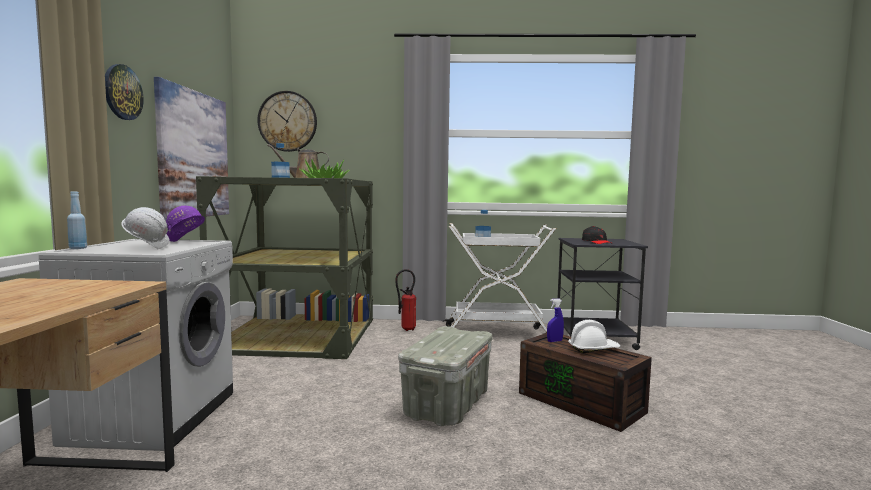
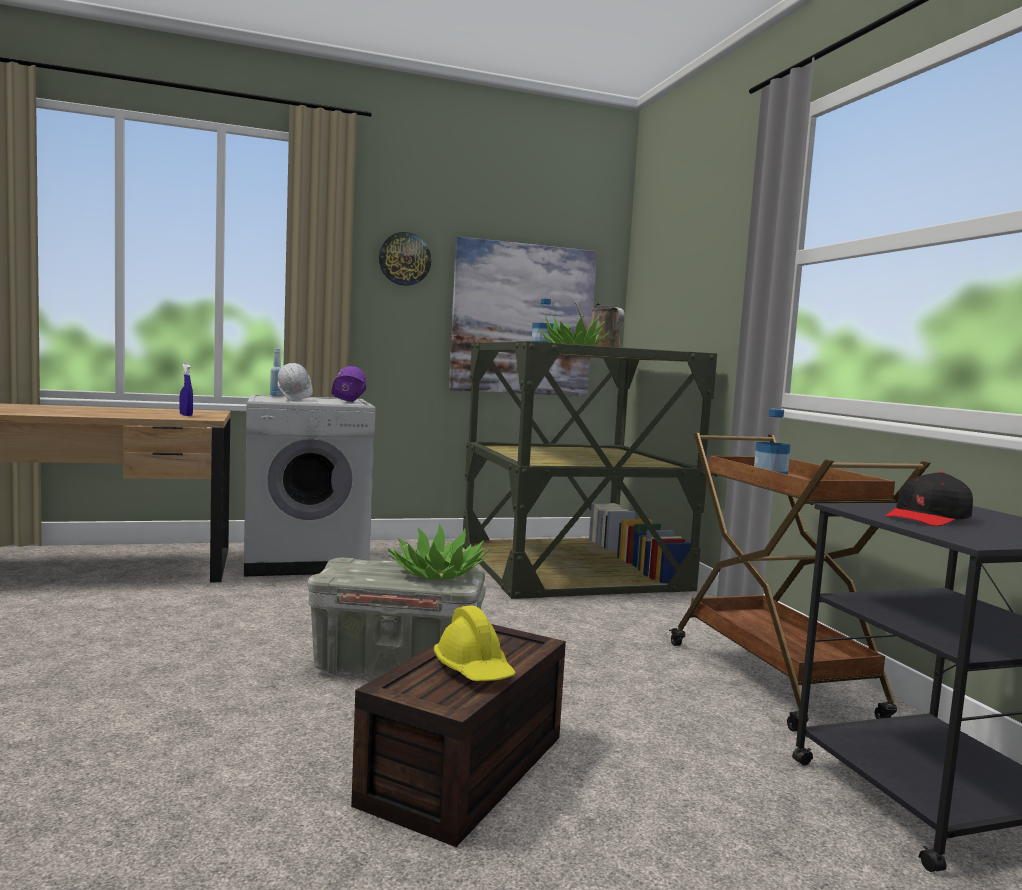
camera: 70 degrees right, 0 degrees up
wall clock [258,91,317,152] -> none
fire extinguisher [395,269,416,331] -> none
white cart [443,223,557,334] -> brown cart [669,432,931,732]
blue spray bottle [547,298,564,342] -> blue spray bottle moved to [179,364,193,416]
white hard hat [568,320,620,353] -> yellow hard hat [434,605,516,681]
none -> potted plant [388,524,491,580]

